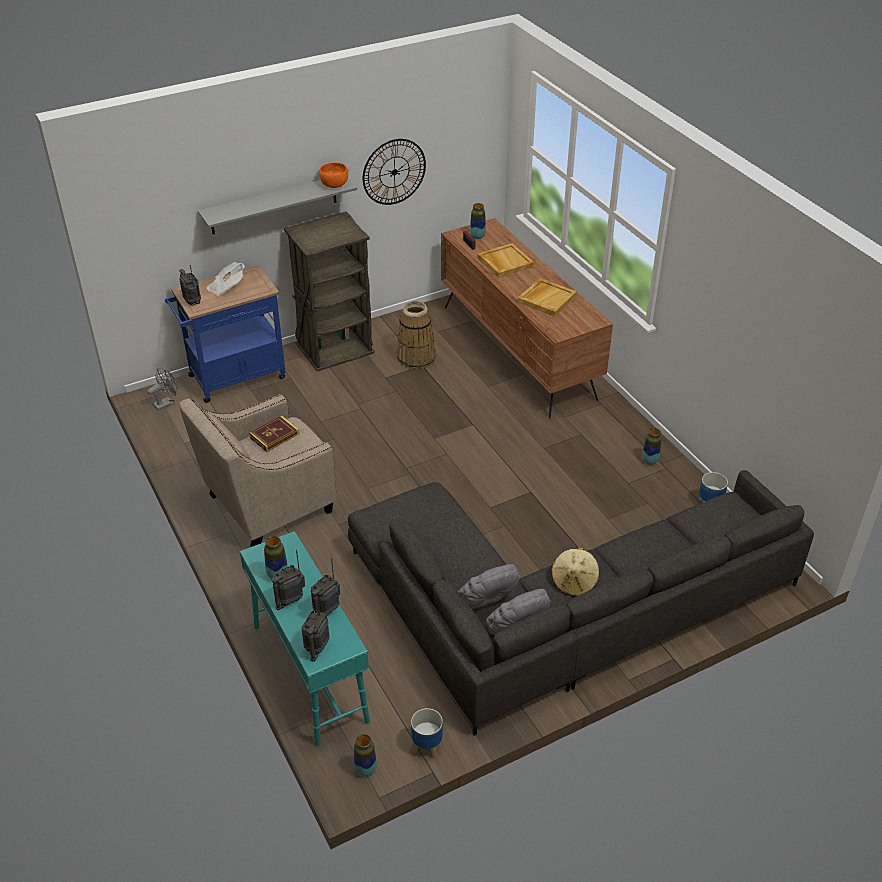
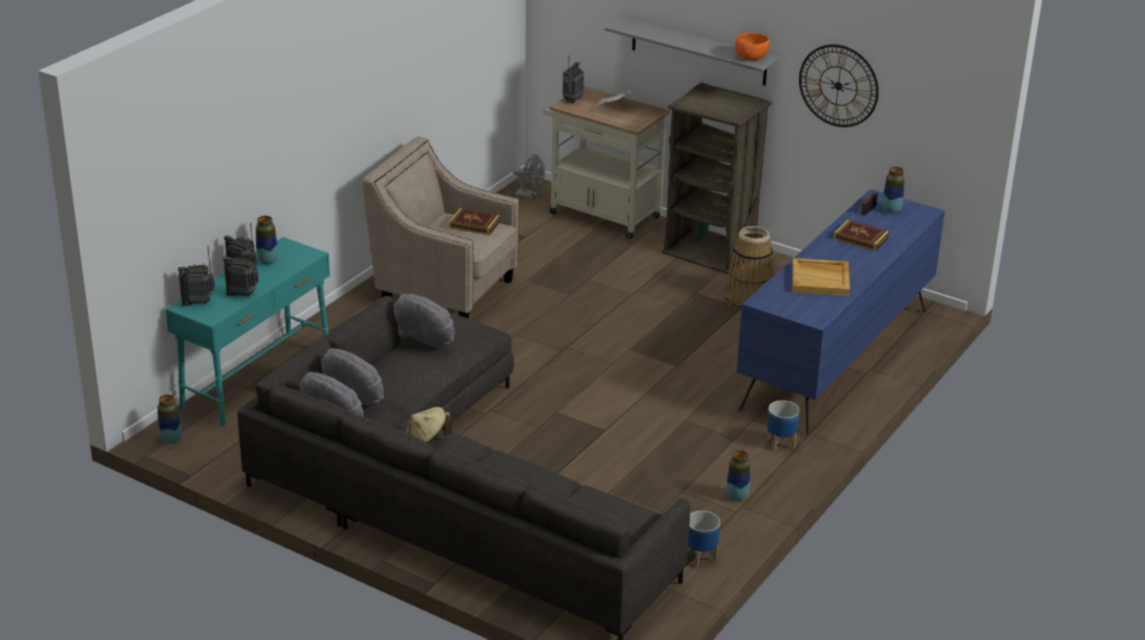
camera: 60 degrees right, 10 degrees down
blue cart [165,265,285,403] -> beige cart [543,86,670,239]
planter [411,708,443,758] -> planter moved to [767,400,800,451]
brown tv stand [441,218,613,419] -> blue tv stand [737,189,945,435]
beige tray [477,243,534,278] -> book [834,220,889,252]
none -> grey pillow [393,294,455,348]

